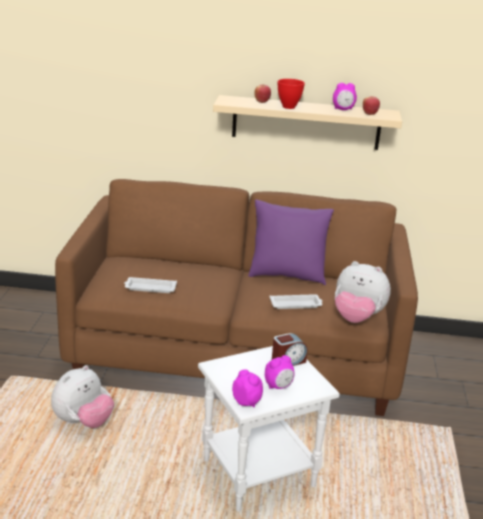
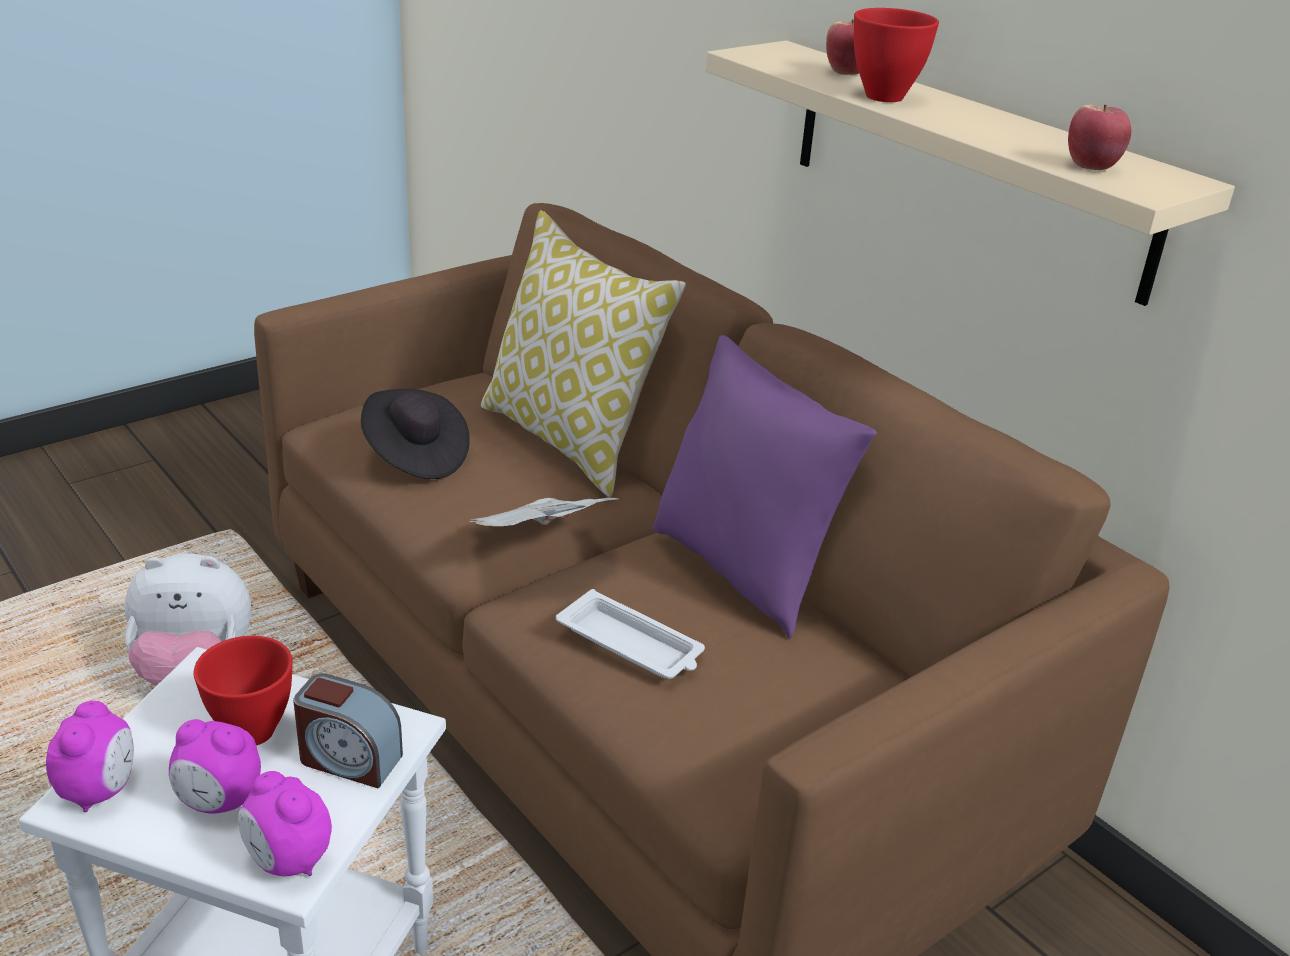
camera: 45 degrees right, 5 degrees up
white tray [124,277,177,293] -> black hat [361,389,470,479]
alarm clock [333,83,357,110] -> alarm clock moved to [238,771,332,876]
plush toy [335,261,391,323] -> none
none -> red bowl [194,636,293,745]
none -> newspaper [470,498,617,526]
none -> pillow [481,210,686,497]

